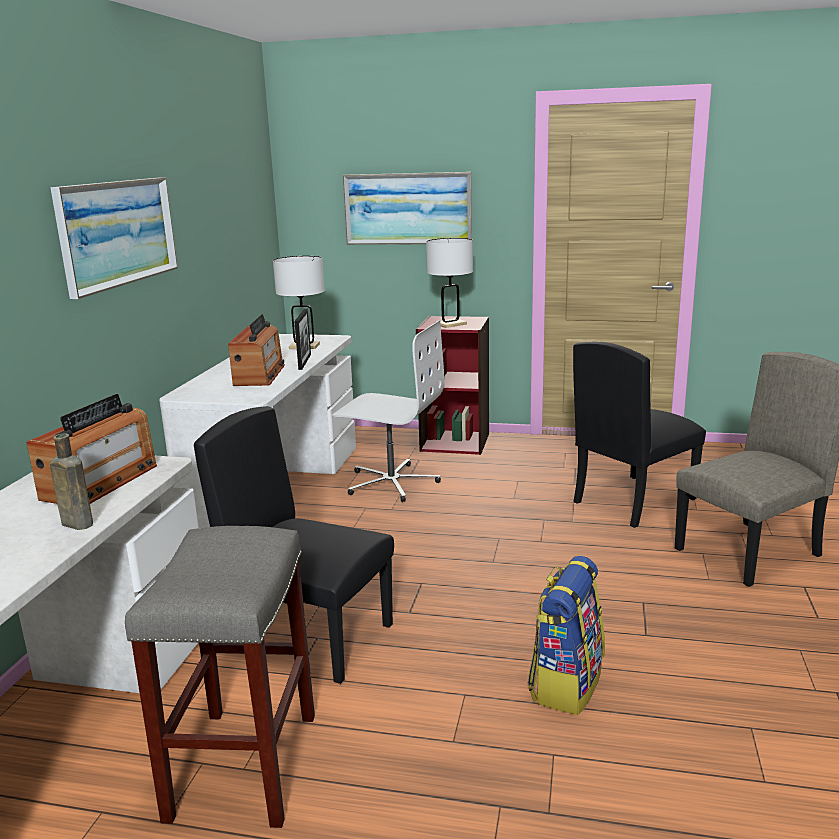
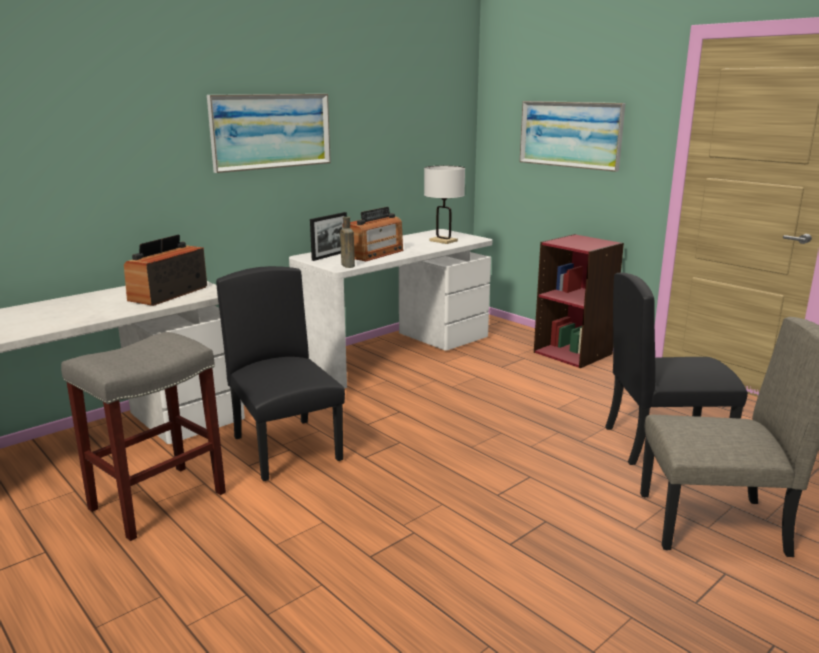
camera: 35 degrees right, 0 degrees up
radio [26,394,157,504] -> radio turned 150 degrees clockwise [124,235,207,306]
brown bottle [50,433,93,530] -> brown bottle moved to [340,216,355,268]
picture frame [294,309,311,370] -> picture frame moved to [310,212,347,261]
white office chair [332,320,445,502] -> none
white table lamp [426,238,473,328] -> none
backpack [528,556,605,715] -> none

